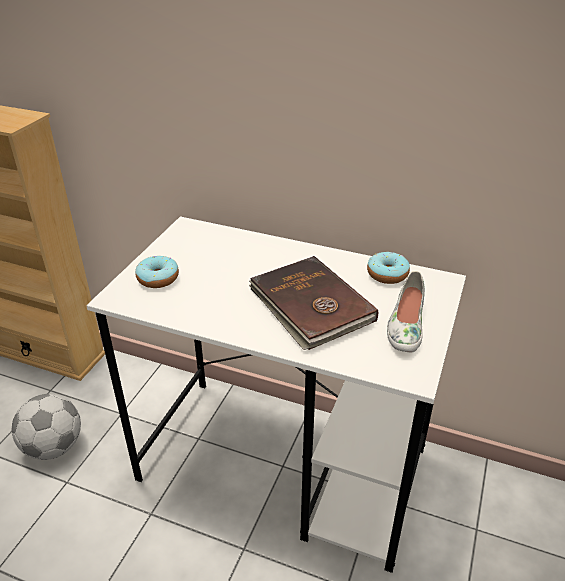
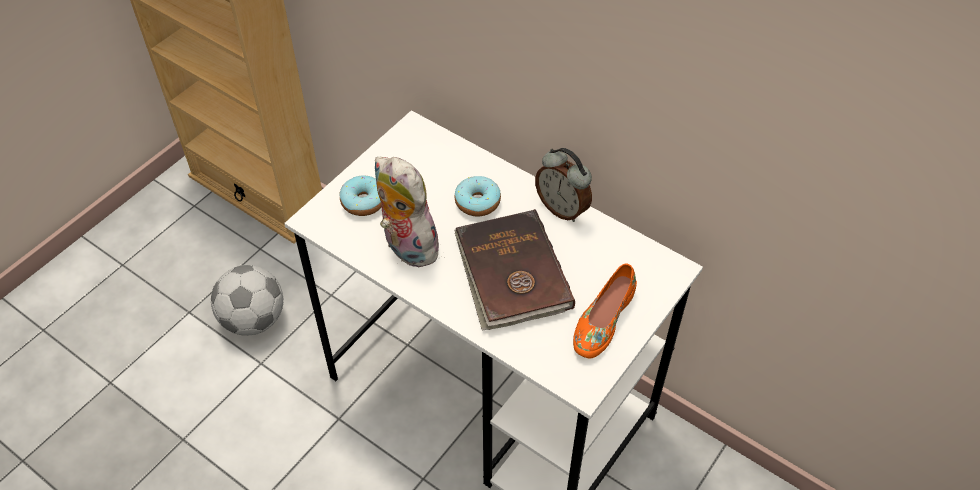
camera: 15 degrees right, 15 degrees up
donut [367,252,410,284] -> donut moved to [454,176,501,217]
white shoe [387,271,425,353] -> orange shoe [573,264,637,358]
none -> plush toy [375,157,445,267]
none -> alarm clock [535,148,592,222]

